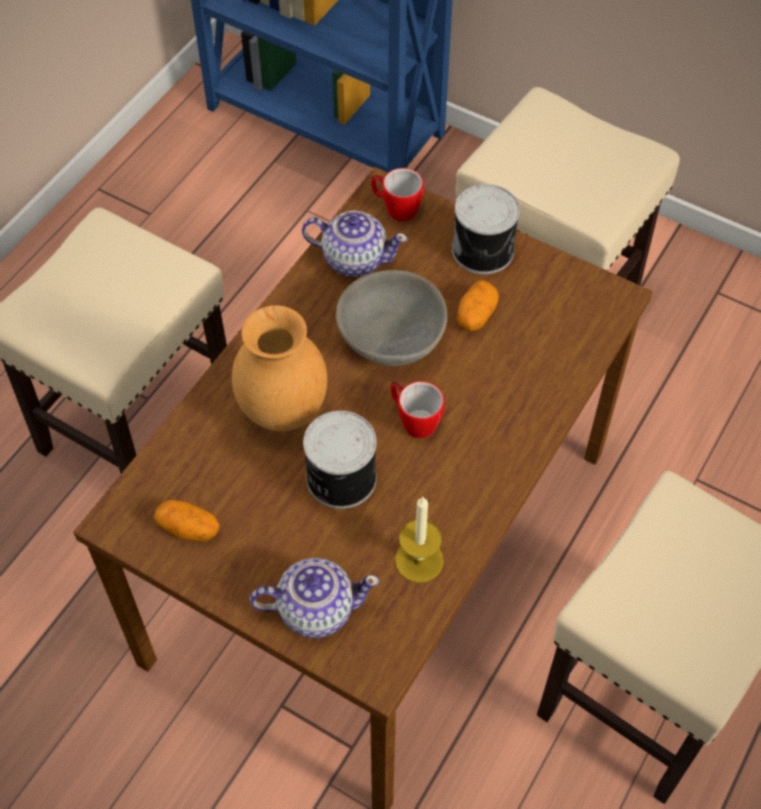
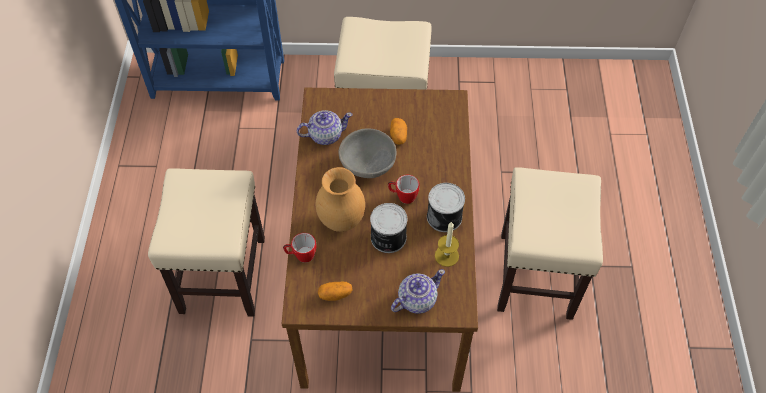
camera: 30 degrees left, 0 degrees up
mug [371,168,424,221] -> mug moved to [283,233,317,263]
can [452,184,520,274] -> can moved to [427,183,465,232]

